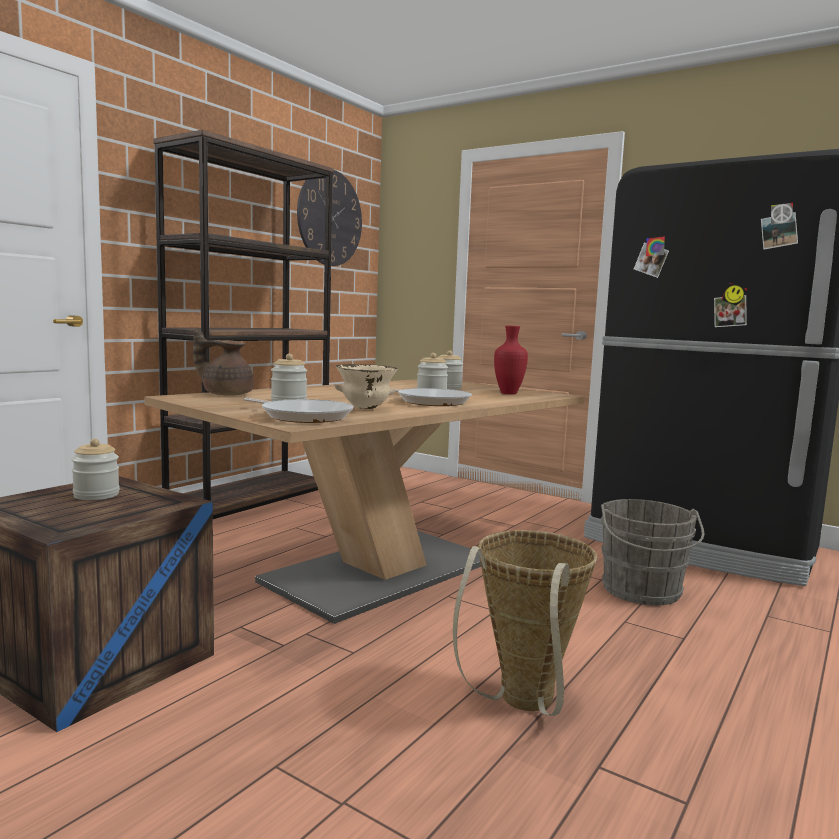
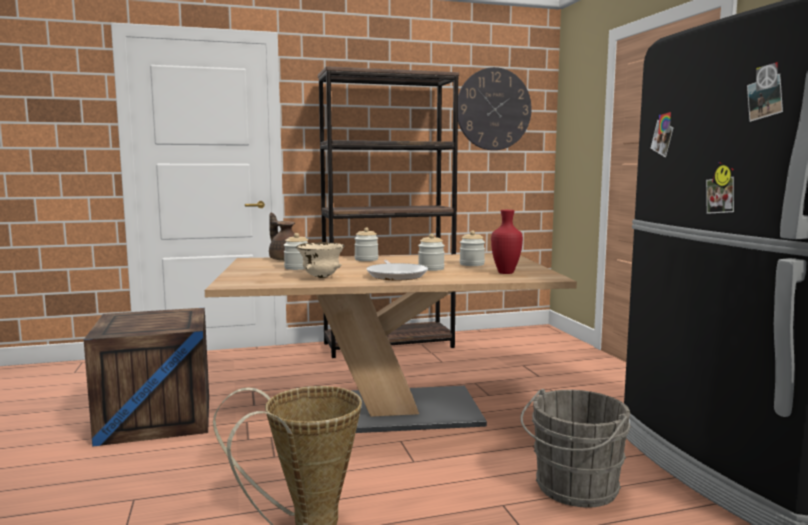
camera: 40 degrees right, 0 degrees up
jar [71,439,120,500] -> jar moved to [354,227,378,261]
frying pan [244,398,354,423] -> none

